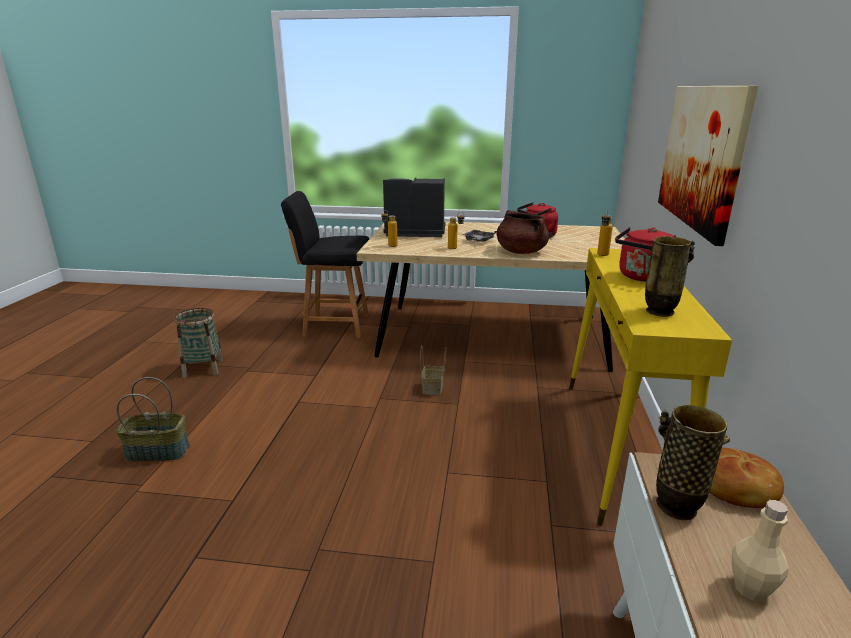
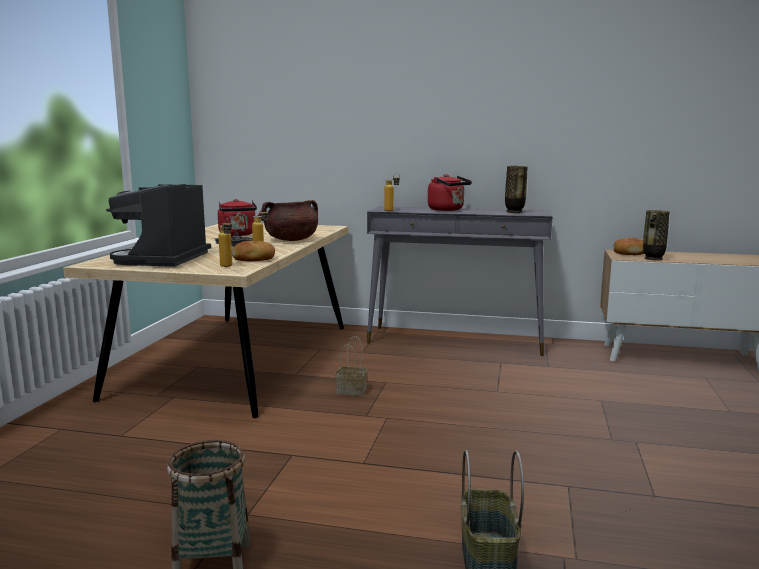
camera: 85 degrees left, 10 degrees down
black chair [281,191,369,338] -> none
yellow console table [569,248,732,526] -> grey console table [367,206,553,356]
picture [658,86,758,246] -> none
beige bottle [732,500,789,601] -> none
none -> bread [232,241,275,261]

